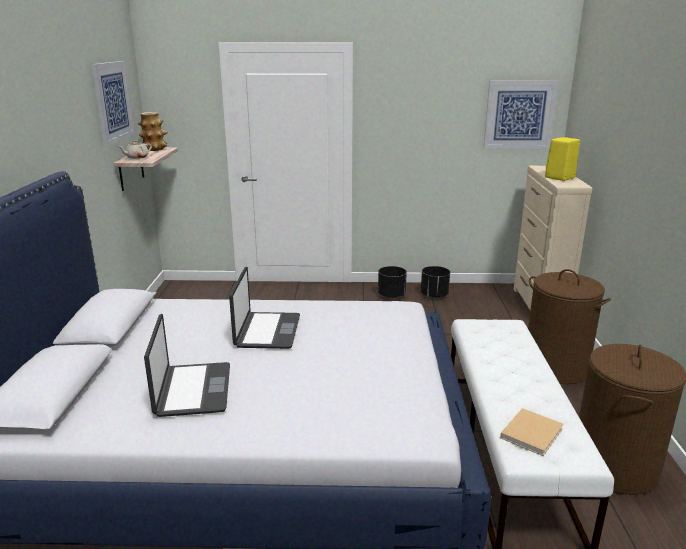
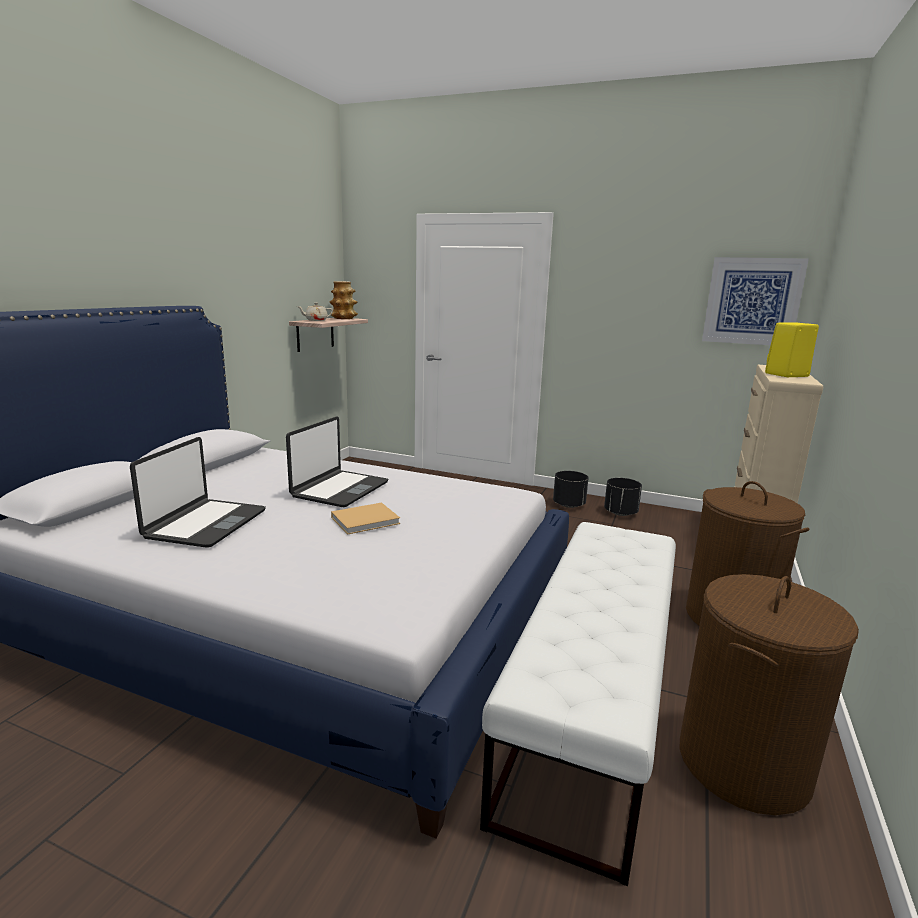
camera: 20 degrees right, 5 degrees down
picture [91,61,135,146] -> none
beige book [500,408,564,456] -> beige book moved to [331,502,400,535]

